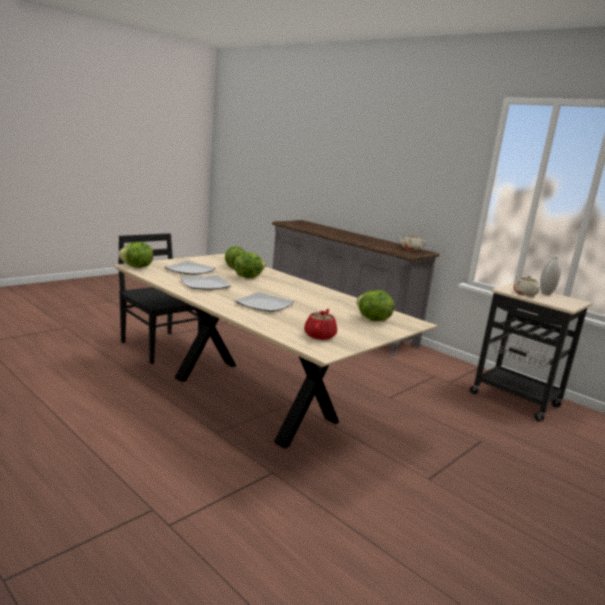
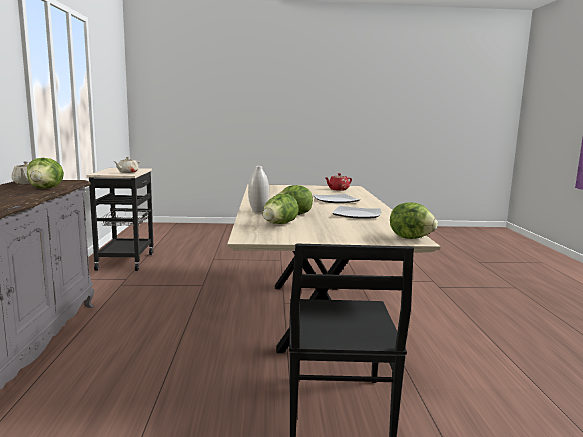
camera: 135 degrees left, 5 degrees down
plate [164,261,216,275] -> none
lettuce [356,290,394,321] -> lettuce moved to [27,158,64,188]
white vase [540,255,561,295] -> white vase moved to [248,166,269,213]

